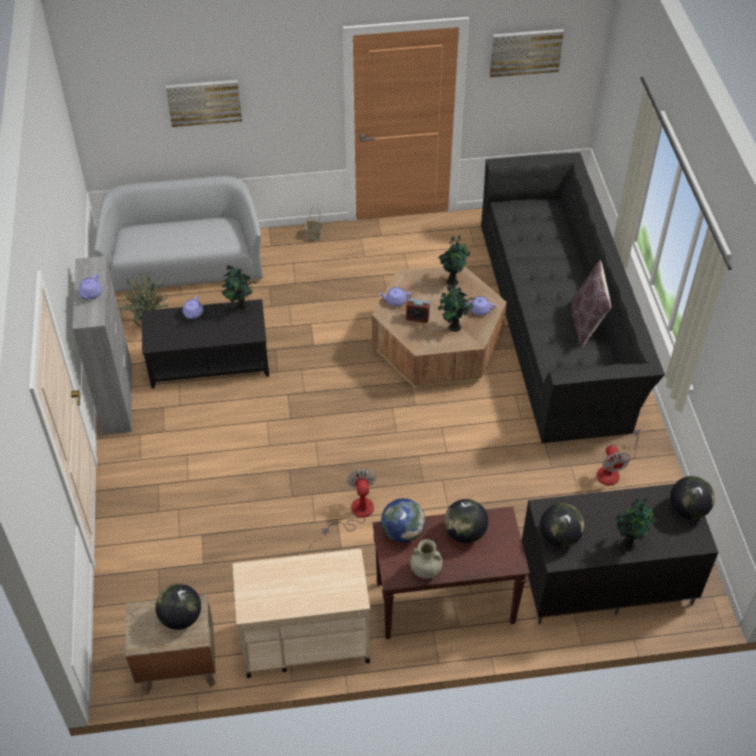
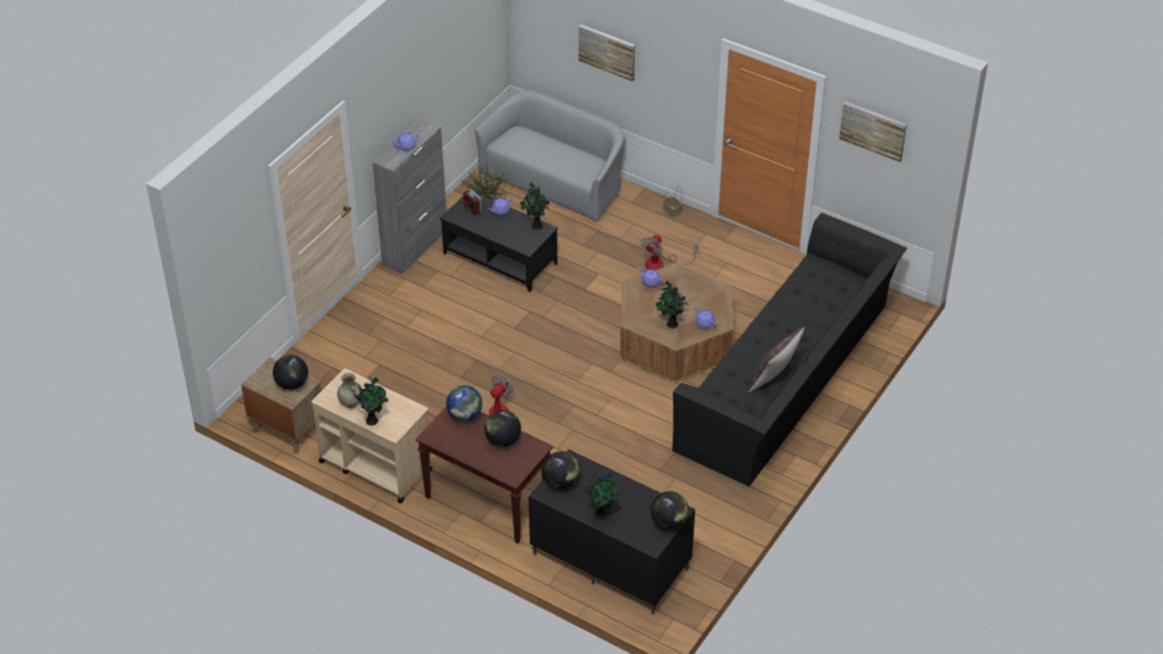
camera: 40 degrees right, 5 degrees down
alarm clock [406,298,430,323] -> alarm clock moved to [463,189,482,215]
beige vase [410,539,443,579] -> beige vase moved to [337,373,362,408]
potted plant [438,235,471,286] -> potted plant moved to [354,376,388,426]
fan [597,429,640,485] -> fan moved to [641,235,699,270]

